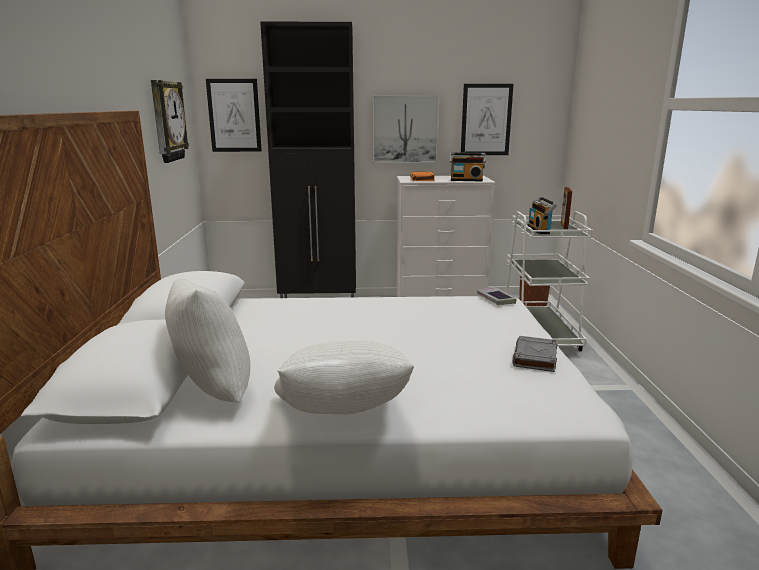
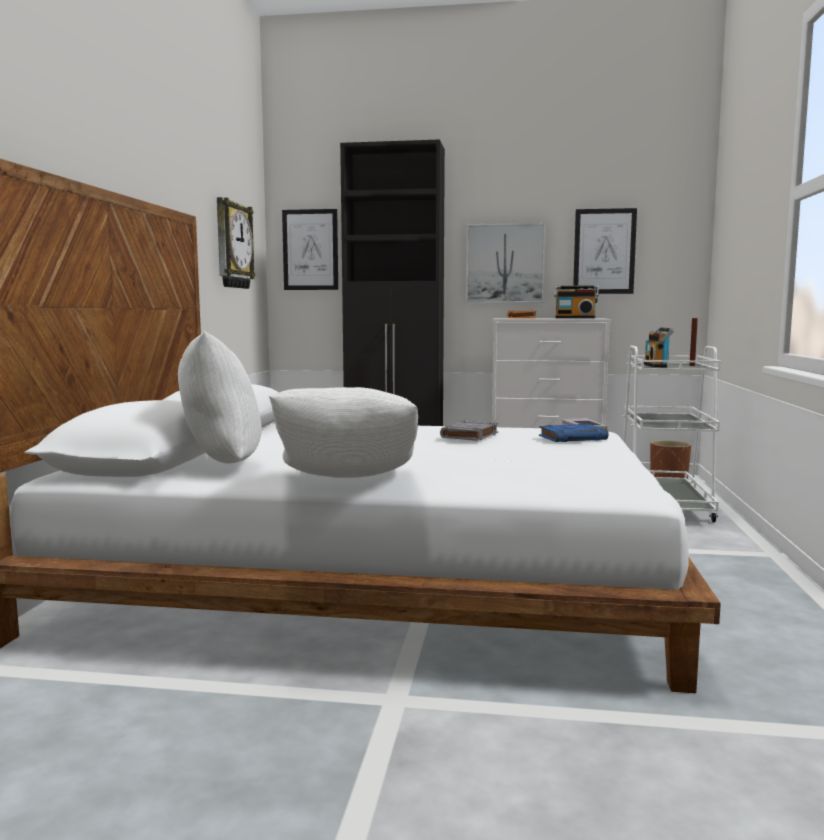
camera: 10 degrees right, 10 degrees down
grey book [512,336,558,372] -> grey book moved to [440,421,498,441]
none -> blue book [539,424,608,442]

